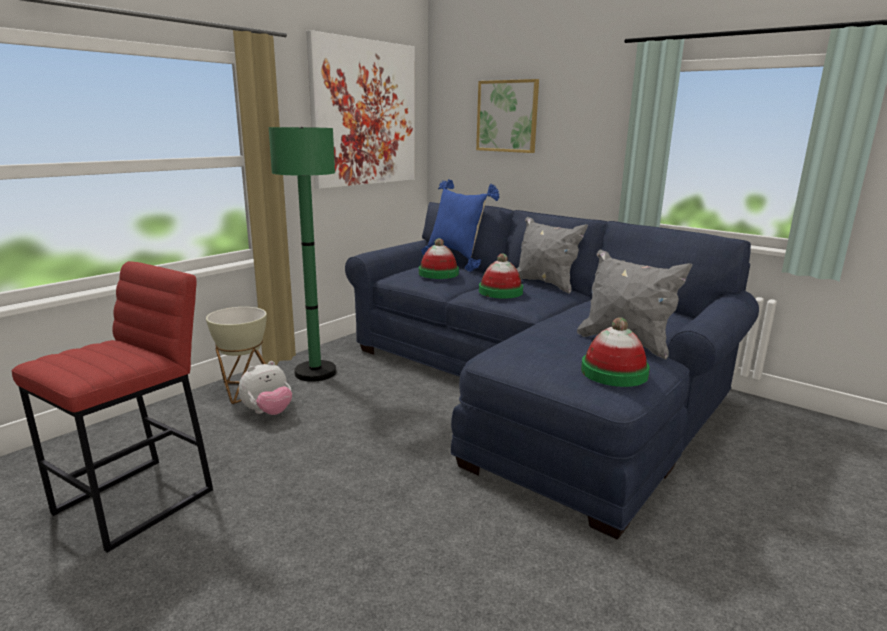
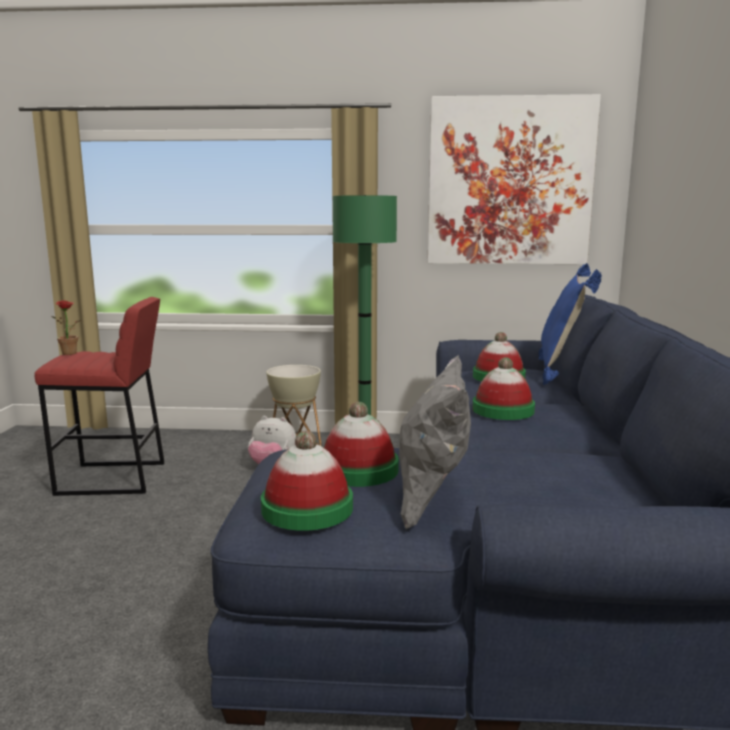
camera: 55 degrees right, 5 degrees down
picture [476,79,539,153] -> none
grey pillow [516,217,588,294] -> none
none -> potted plant [52,300,80,355]
none -> hat [324,402,399,487]

